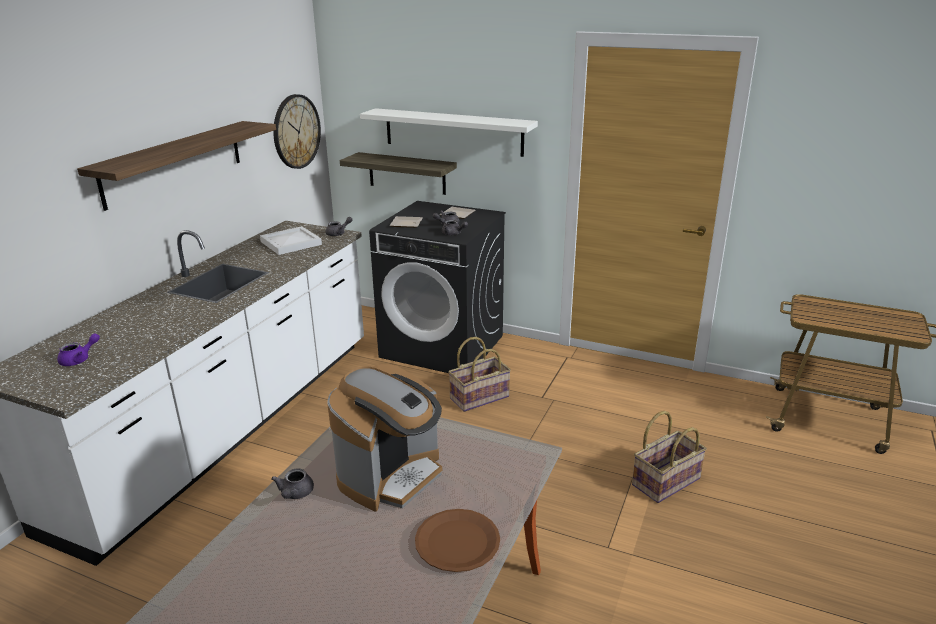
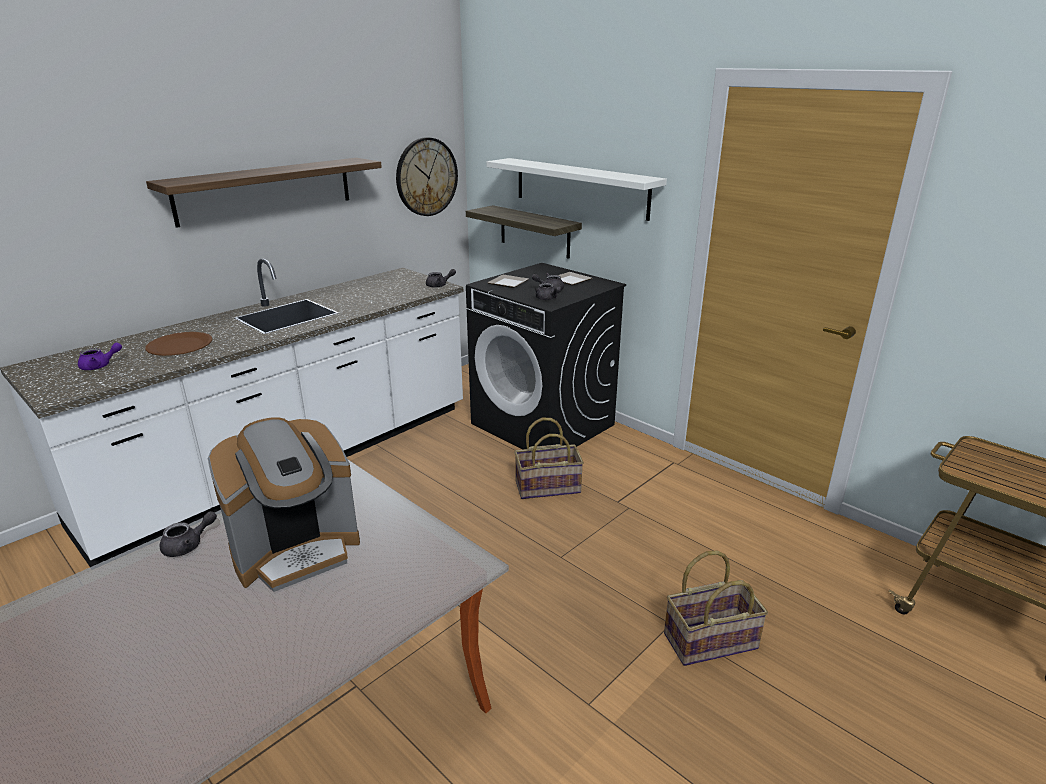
camera: 20 degrees right, 0 degrees up
white tray [260,226,322,255] -> none
grey teapot [271,468,314,499] -> grey teapot turned 150 degrees counterclockwise [160,511,217,557]
brown plate [415,509,500,572] -> brown plate moved to [145,332,212,356]

